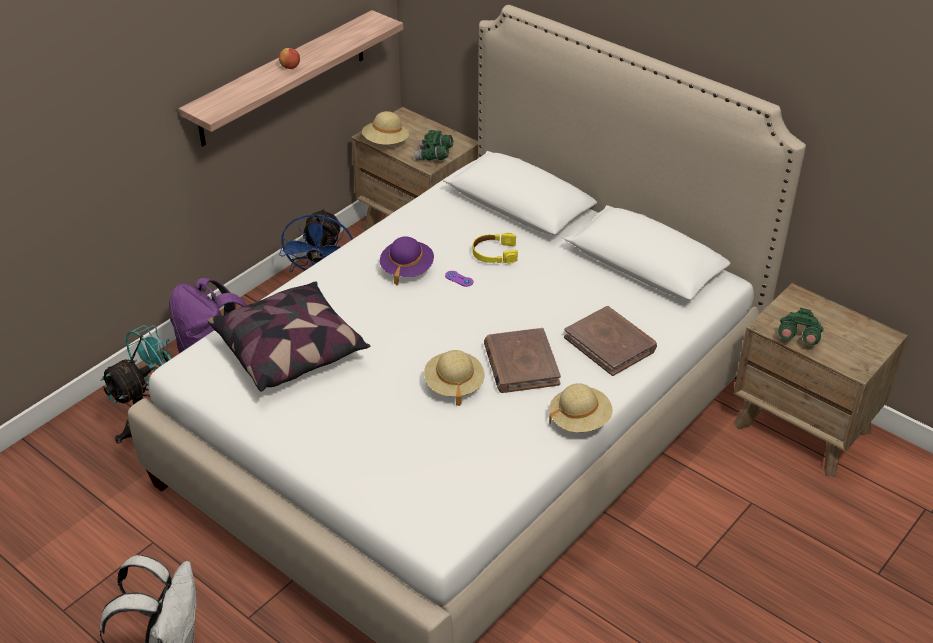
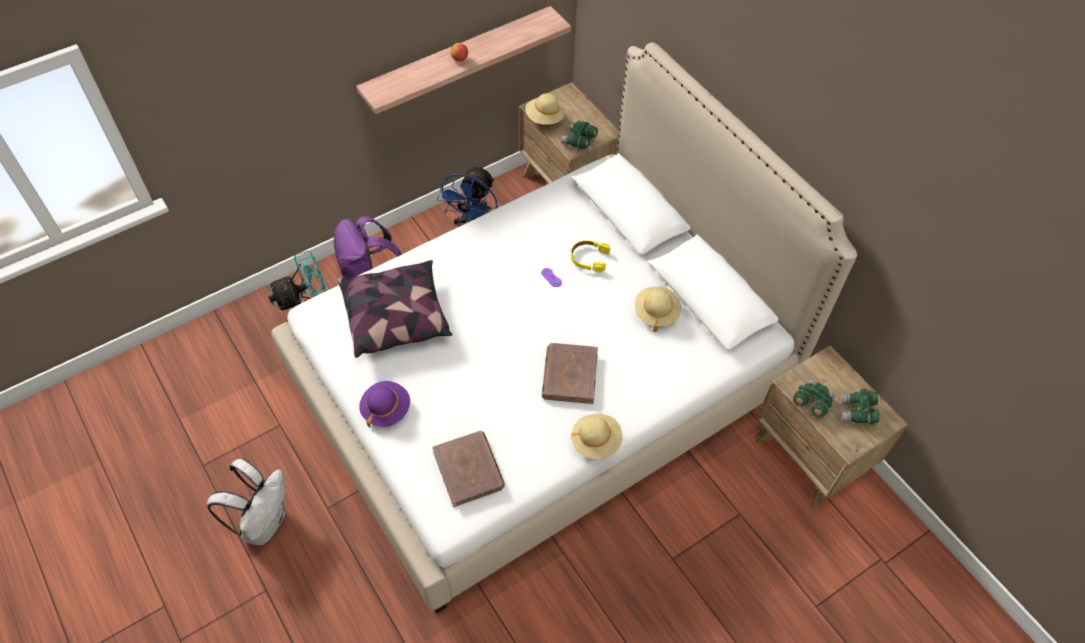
camera: 15 degrees right, 15 degrees up
purple hat [380,236,434,285] -> purple hat moved to [359,381,410,428]
beige hat [424,350,484,406] -> beige hat moved to [635,287,681,332]
brown book [564,306,657,376] -> brown book moved to [432,431,505,507]
none -> green binoculars [842,389,879,424]

